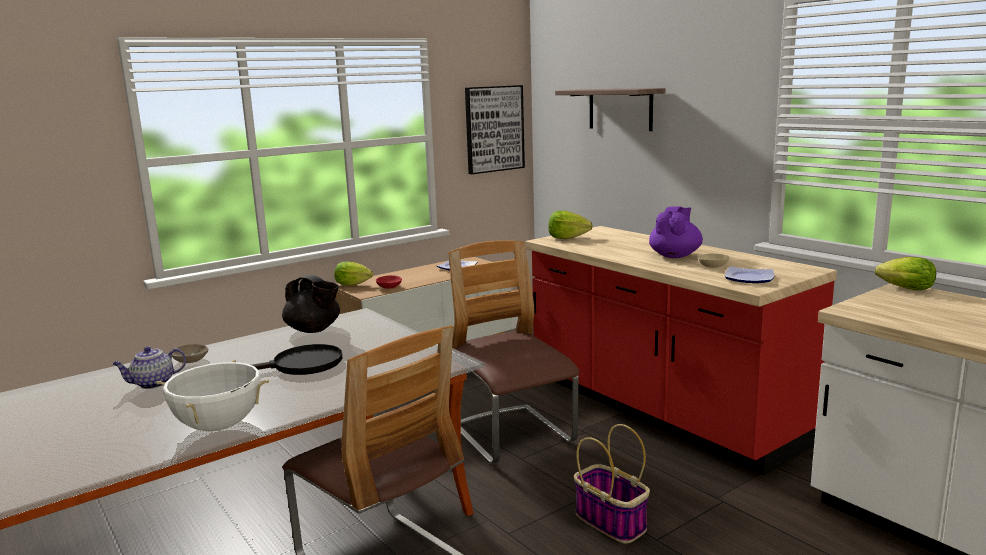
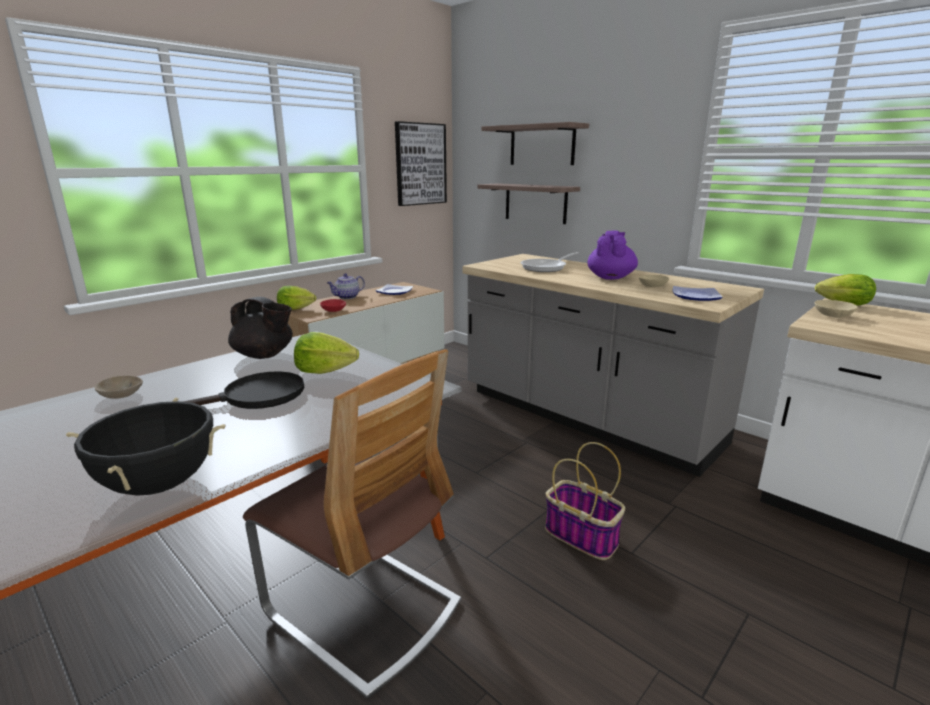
camera: 10 degrees left, 5 degrees up
teapot [112,346,186,389] -> teapot moved to [327,273,365,299]
white cooking pot [157,360,269,431] -> black cooking pot [66,398,225,496]
chair [448,240,579,464] -> none
red counter [525,226,837,475] -> grey counter [463,254,764,477]
lettuce [548,211,592,239] -> lettuce moved to [294,332,359,374]
none -> shelf [478,183,580,224]
none -> frying pan [520,252,578,272]
none -> beige bowl [815,300,858,318]

